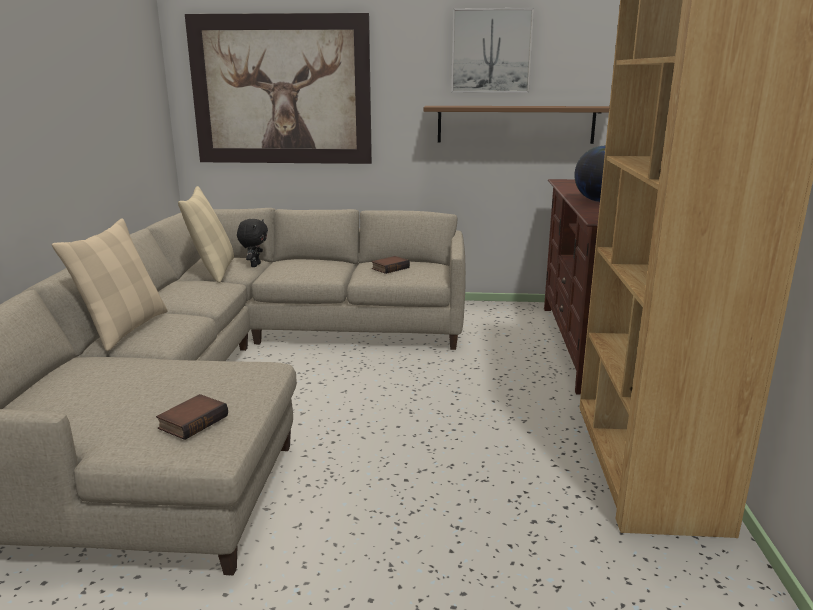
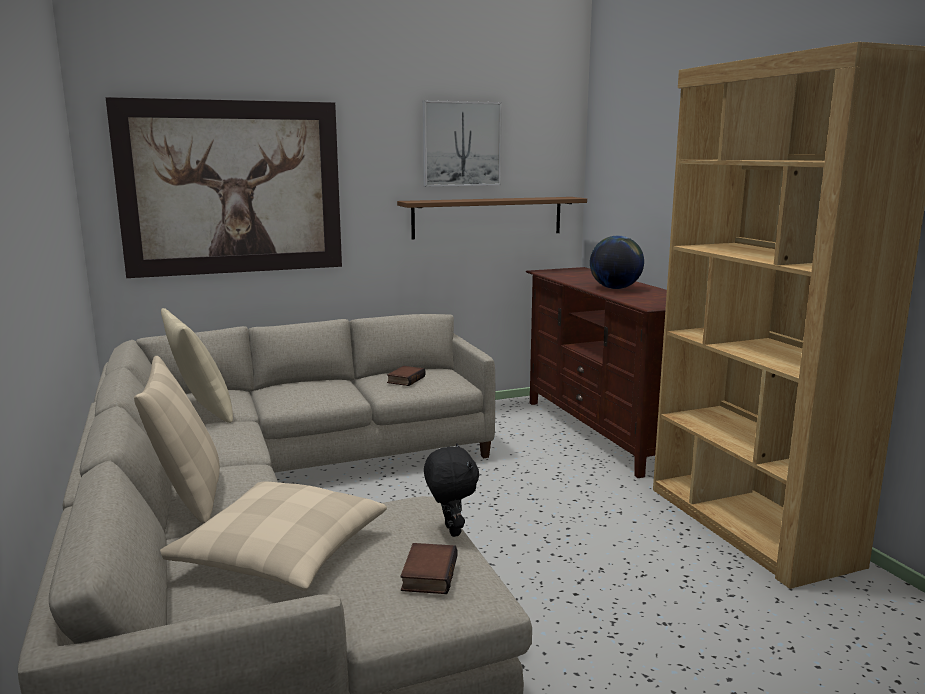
camera: 25 degrees left, 5 degrees down
black plush toy [237,219,268,267] -> black plush toy moved to [424,443,479,537]
none -> beige pillow [160,481,387,591]

